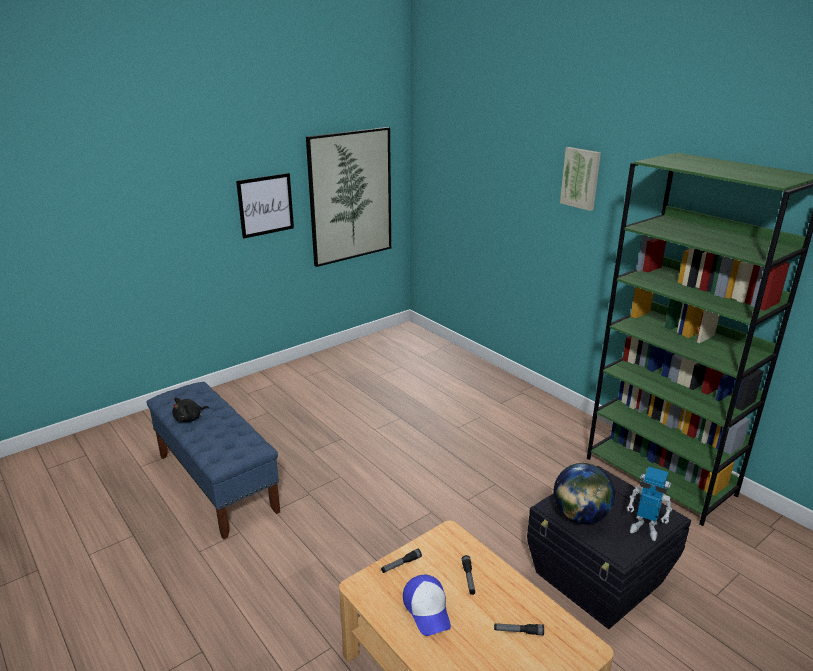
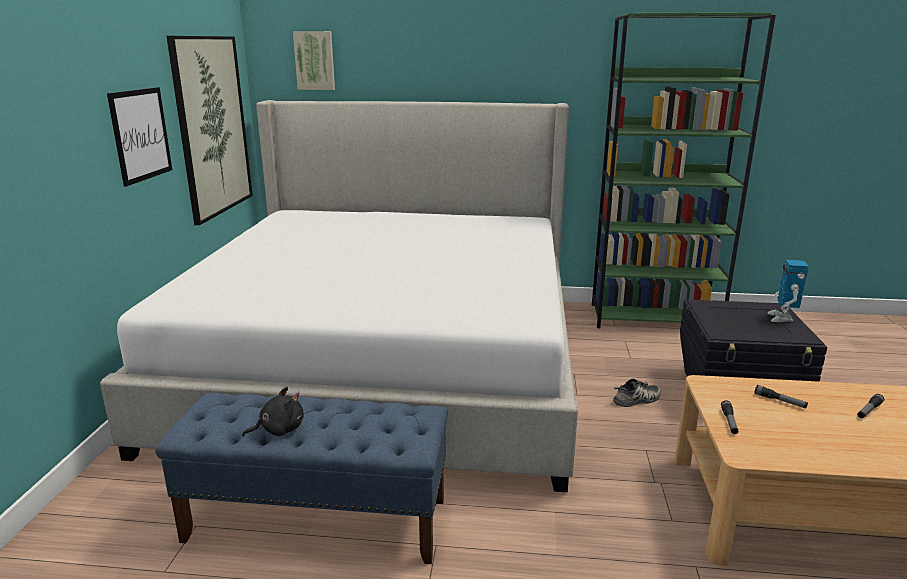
camera: 45 degrees left, 5 degrees down
black plush toy [172,398,209,422] -> black plush toy turned 120 degrees counterclockwise [242,387,304,437]
cap [403,575,451,636] -> none
globe [553,463,615,524] -> none
picture [560,147,601,211] -> picture moved to [293,31,335,90]
toy robot [627,466,672,541] -> toy robot turned 120 degrees clockwise [767,260,809,322]
none -> bed [100,100,578,492]
none -> shoe [613,379,661,407]

